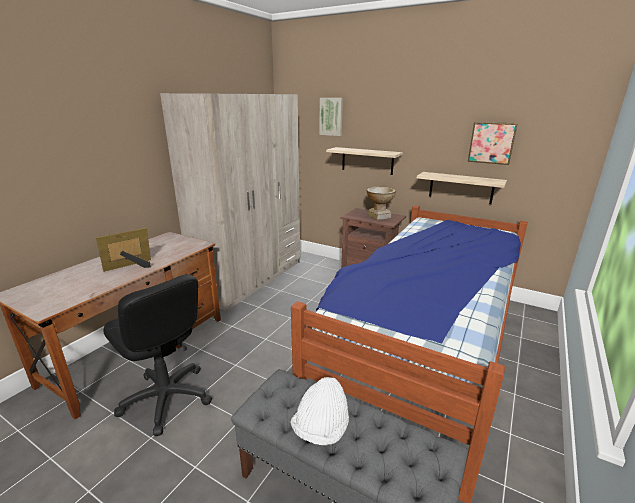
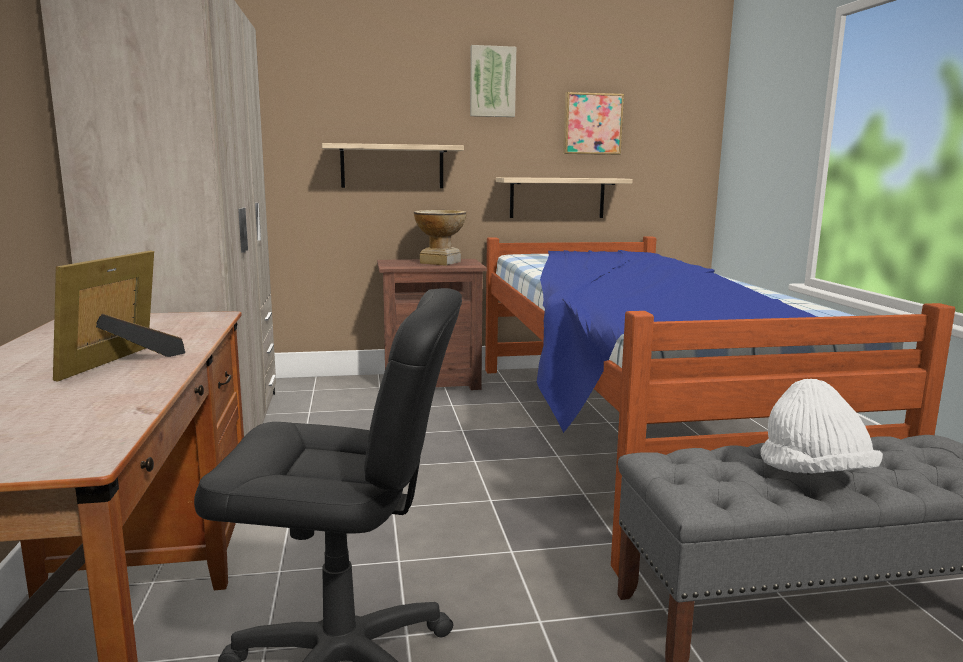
camera: 40 degrees left, 10 degrees down
picture [319,98,343,136] -> picture moved to [470,45,516,117]

